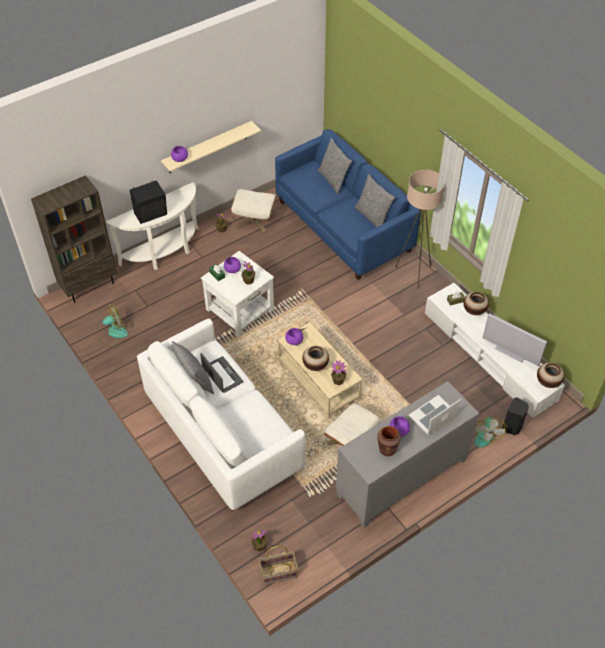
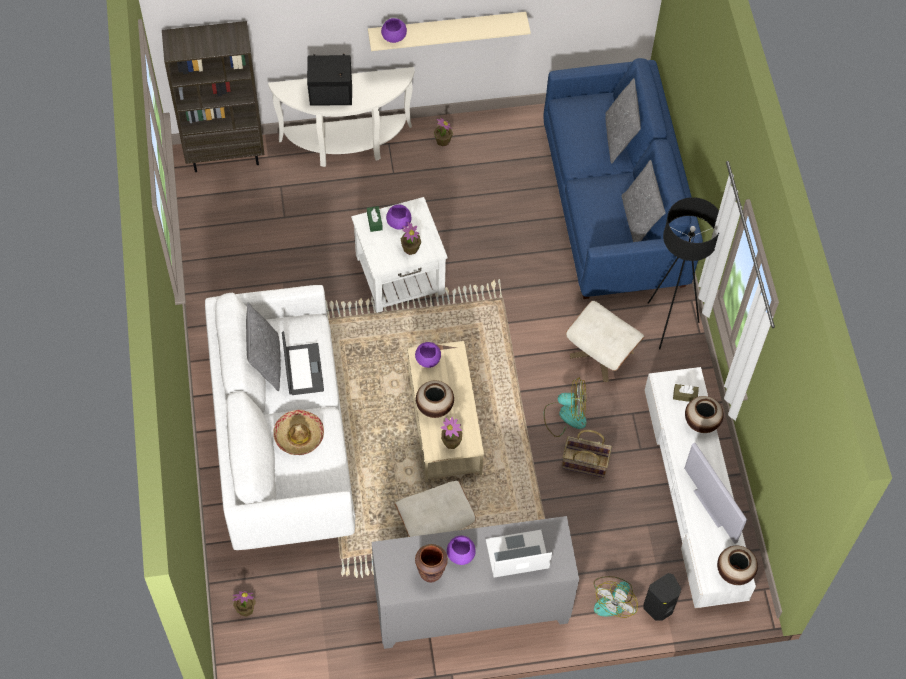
camera: 25 degrees right, 10 degrees up
fan [98,304,128,348] -> fan moved to [544,377,587,437]
beige ottoman [231,189,276,233] -> beige ottoman moved to [566,301,645,382]
basket [259,546,298,585] -> basket moved to [562,430,612,478]
beige floor lamp [395,170,445,289] -> black floor lamp [648,197,719,349]
none -> hat [273,410,324,455]

